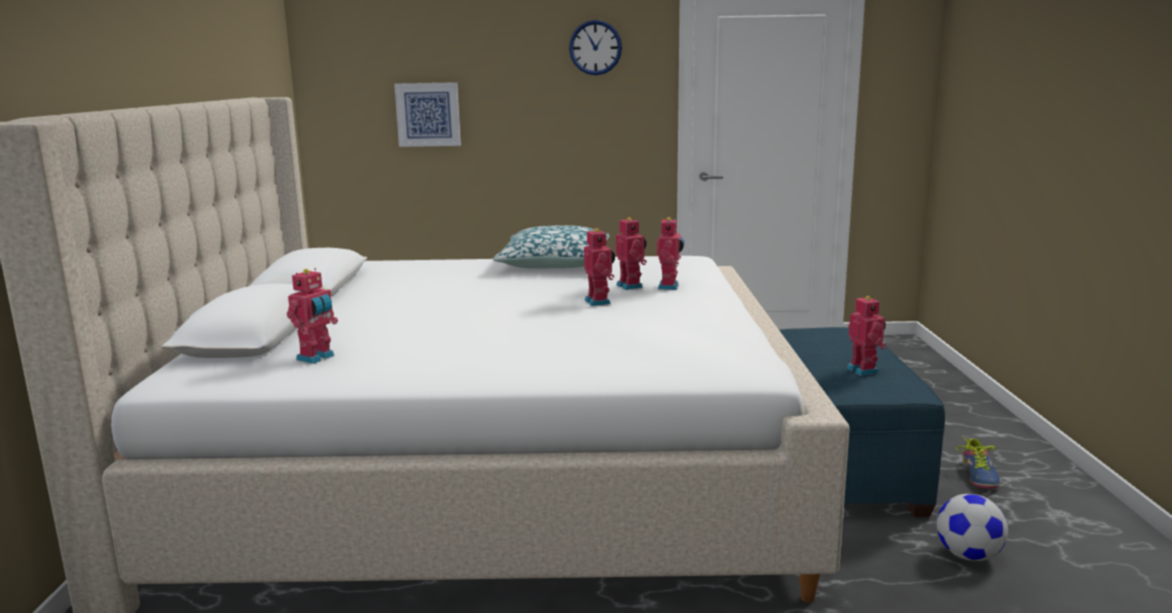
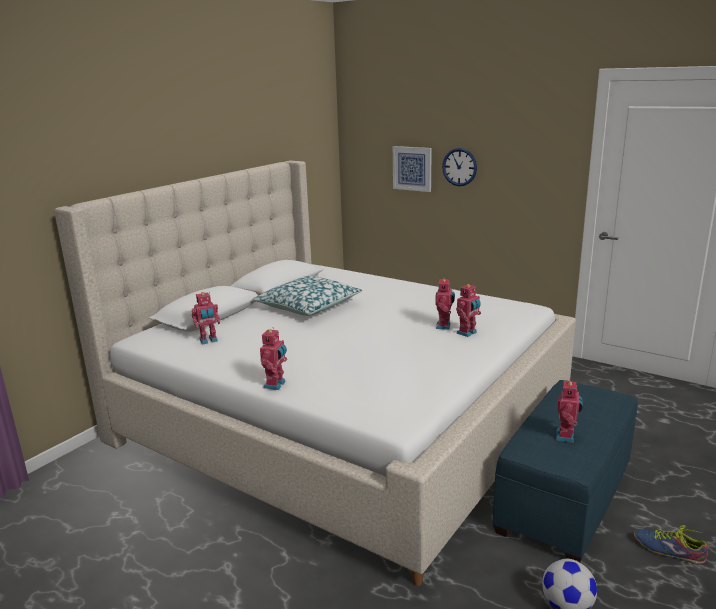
camera: 35 degrees right, 5 degrees up
pillow [493,225,609,269] -> pillow moved to [252,276,362,316]
wall clock [569,20,622,75] -> wall clock moved to [442,148,477,186]
toy robot [584,228,615,306] -> toy robot moved to [260,327,287,390]
shoe [956,436,1000,489] -> shoe turned 75 degrees clockwise [634,525,708,565]

